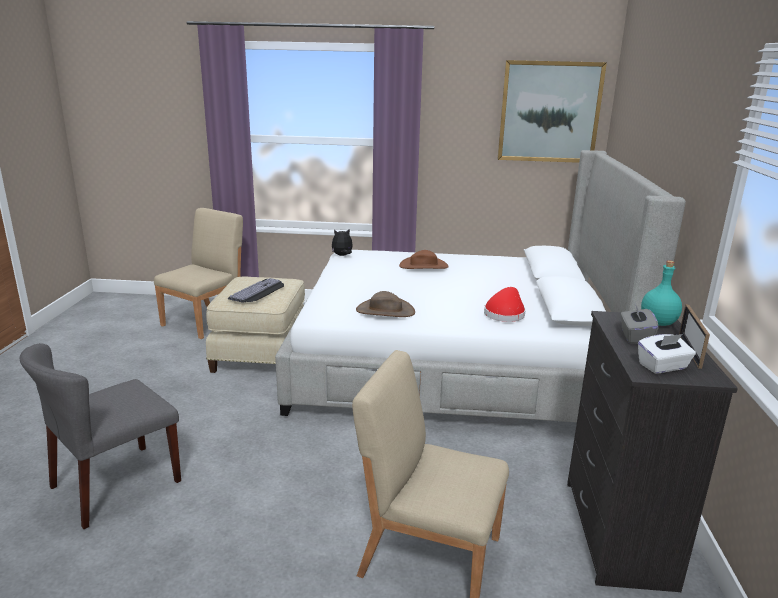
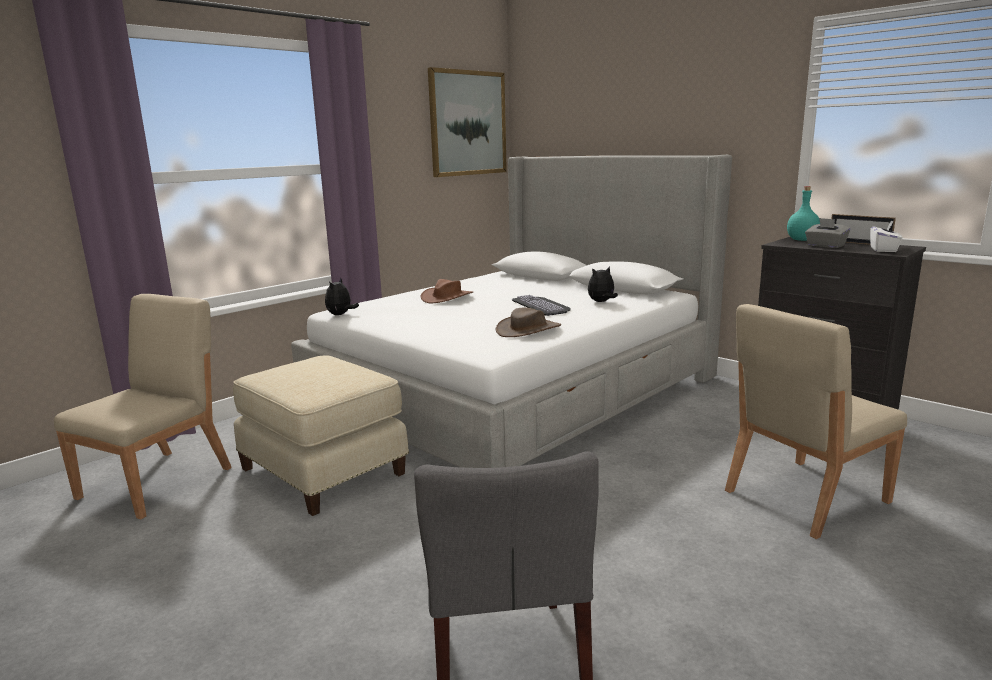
camera: 50 degrees left, 5 degrees down
beige chair [154,208,243,339] -> beige chair turned 45 degrees clockwise [54,294,232,519]
keyboard [228,278,284,303] -> keyboard moved to [512,295,571,316]
red hat [484,287,525,322] -> plush toy [588,266,618,302]

